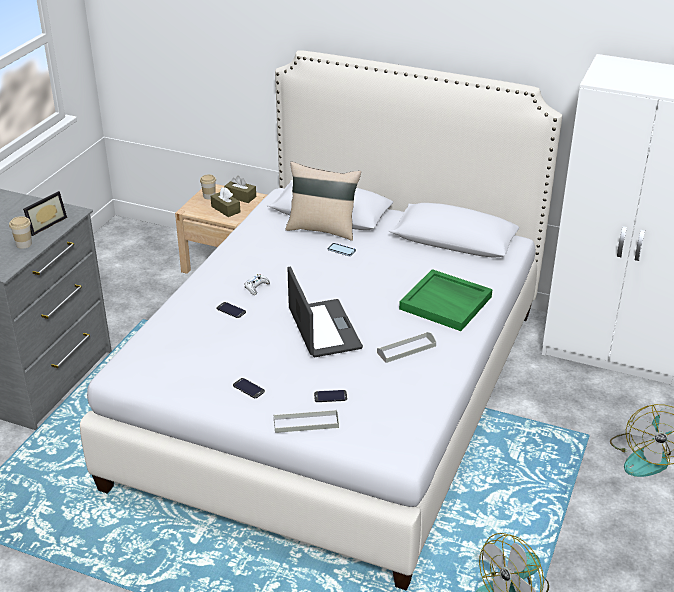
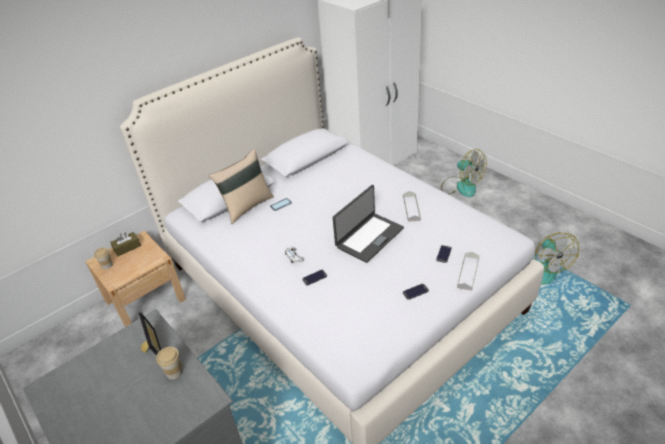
camera: 60 degrees left, 5 degrees up
brown tissue box [211,187,240,217] -> none
laptop [287,266,363,357] -> laptop turned 120 degrees clockwise [333,185,404,263]
green tray [399,269,492,331] -> none

